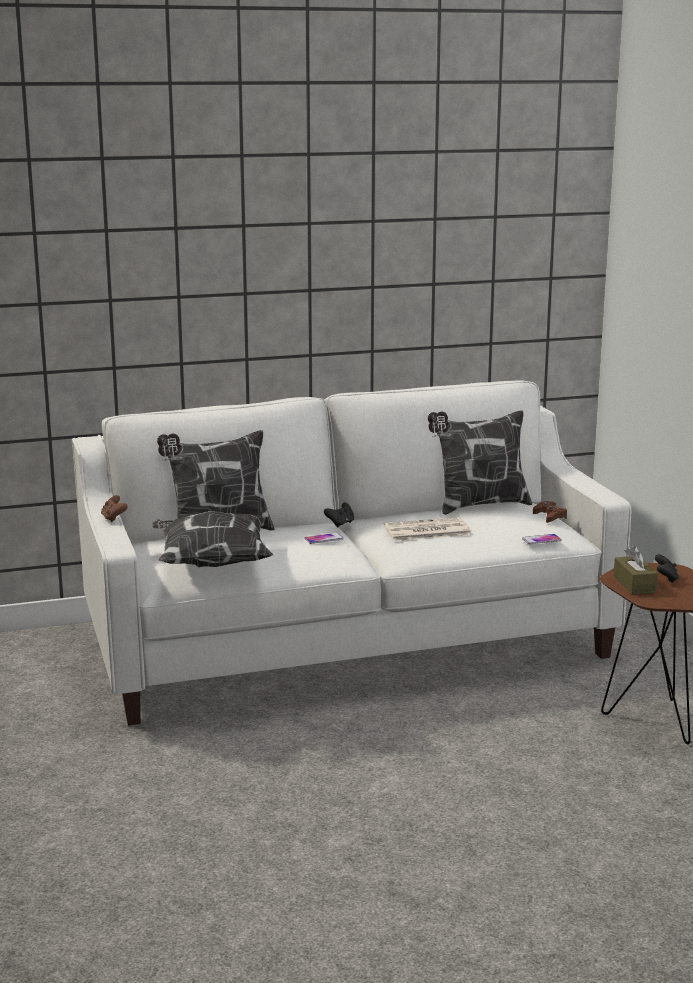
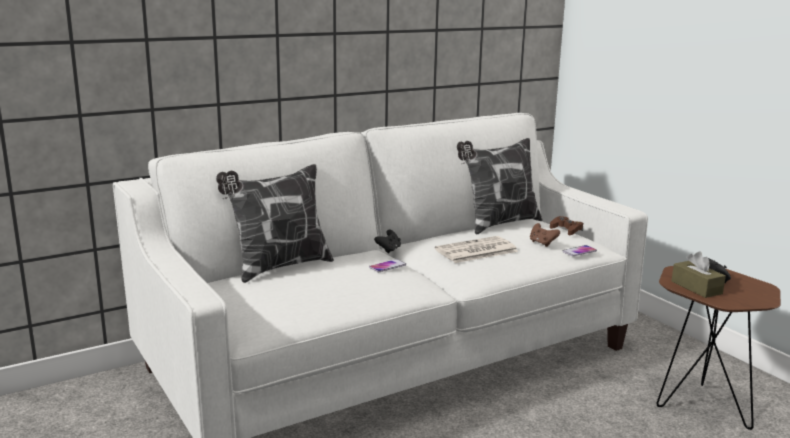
camera: 15 degrees left, 0 degrees up
brown game controller [101,495,128,522] -> brown game controller moved to [530,223,560,247]
pillow [152,511,273,567] -> none

